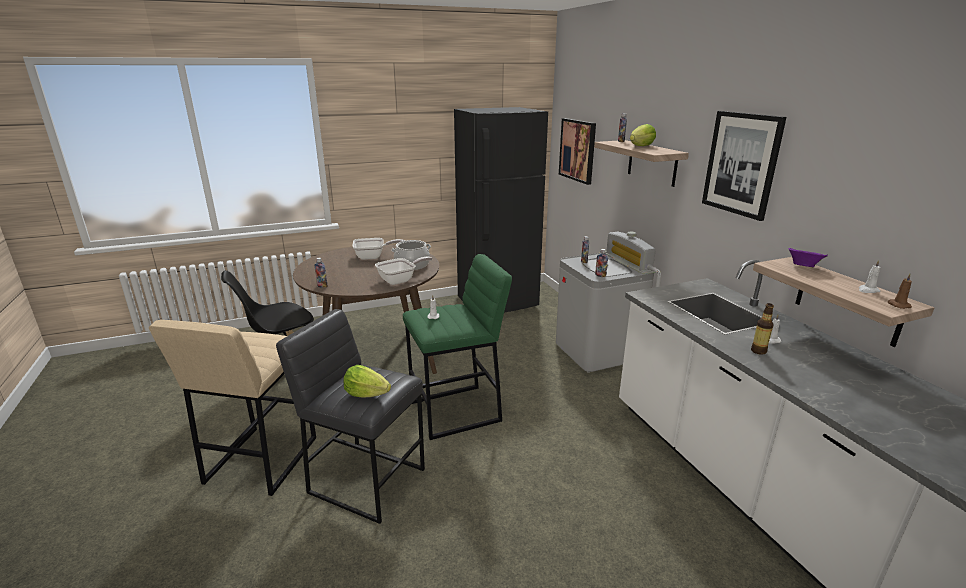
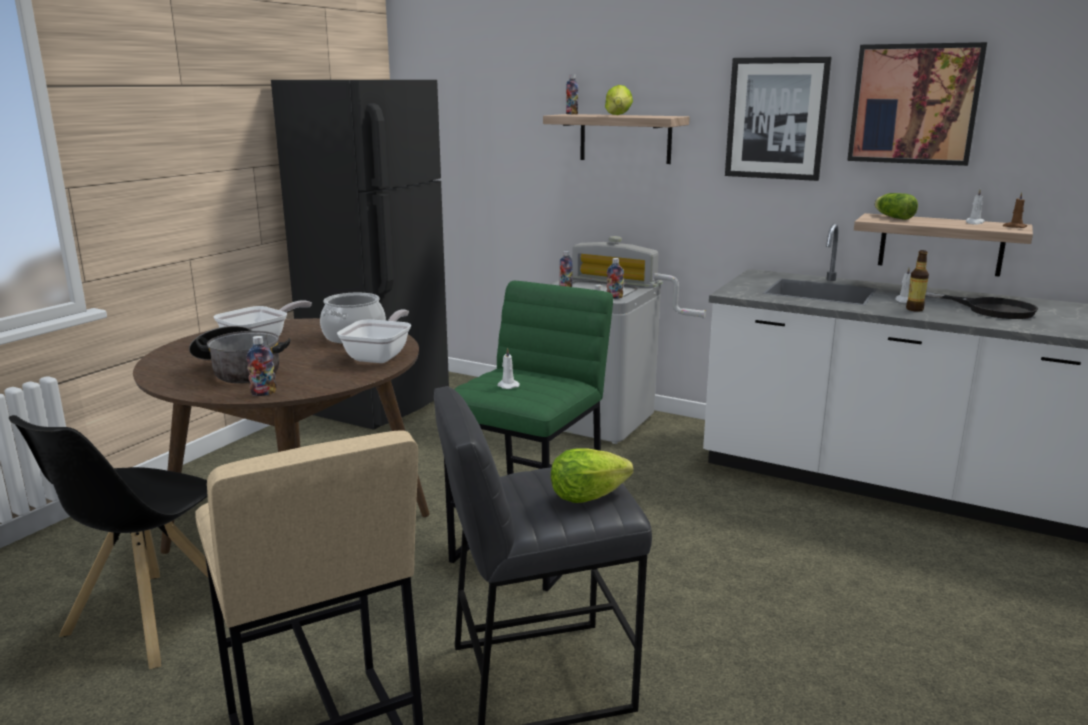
camera: 40 degrees left, 5 degrees down
picture [559,118,596,185] -> picture moved to [847,42,987,166]
purple bowl [789,248,828,267] -> lettuce [875,193,918,220]
none -> cooking pot [189,326,291,383]
none -> black frying pan [925,292,1039,319]

